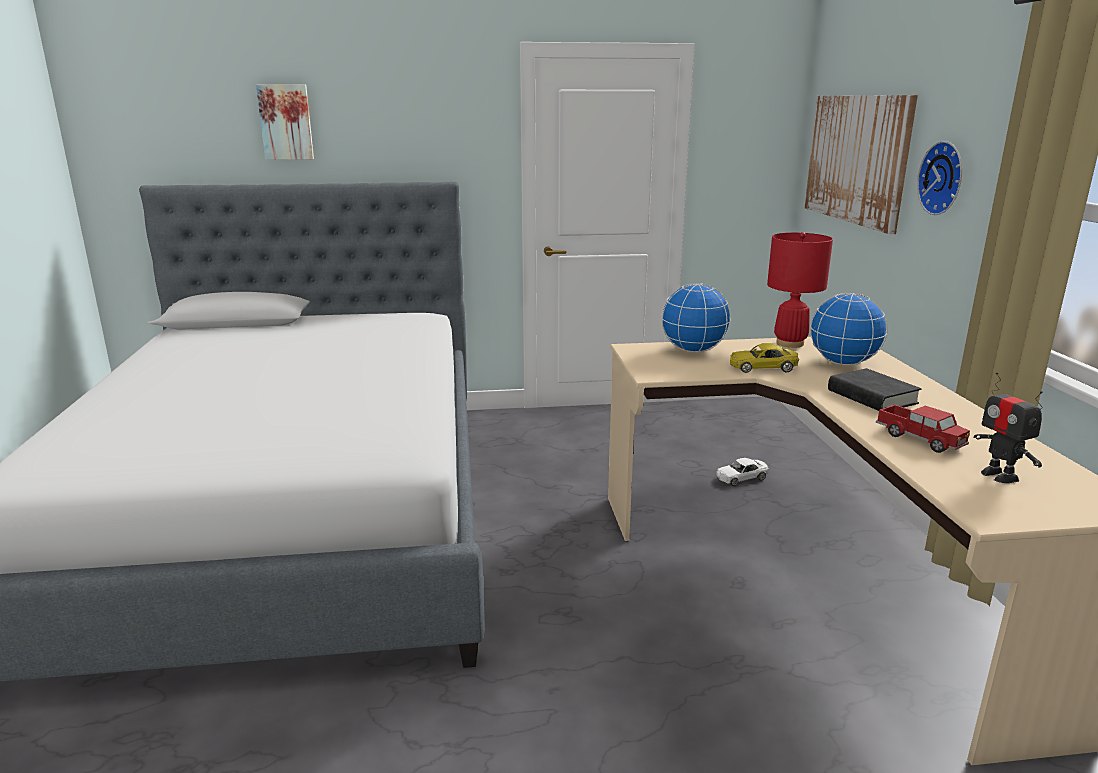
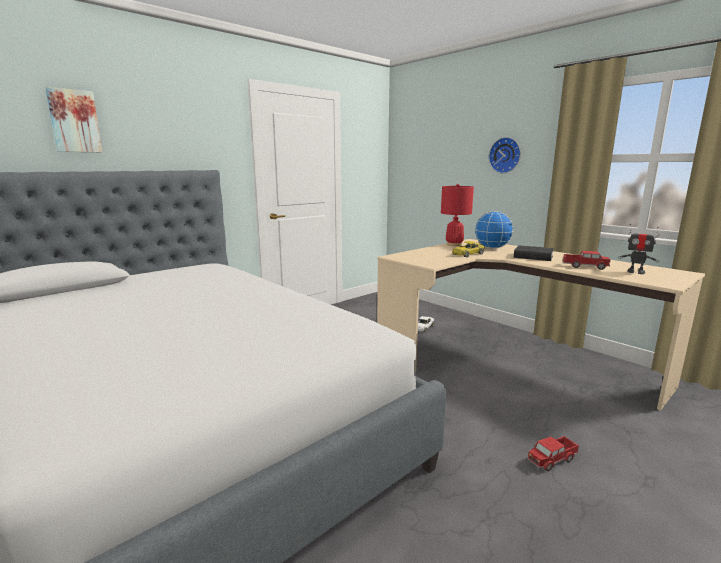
camera: 35 degrees left, 5 degrees down
globe [661,283,731,352] -> none
picture [805,95,918,234] -> none
none -> toy truck [527,436,579,471]

